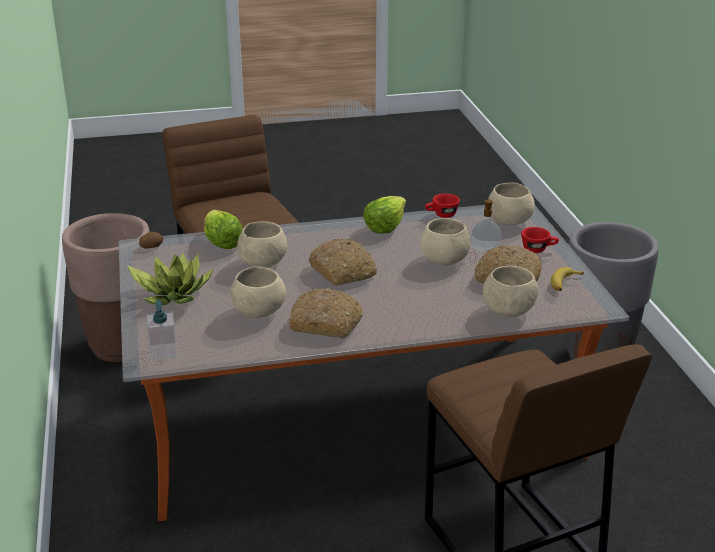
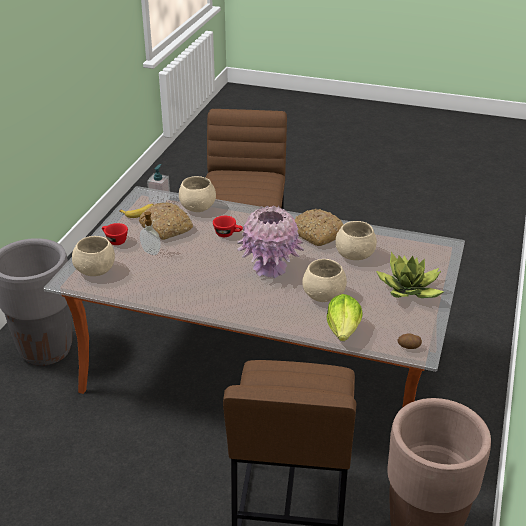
camera: 150 degrees left, 5 degrees up
soap dispenser [147,300,177,359] -> soap dispenser moved to [147,164,170,203]
bread [308,239,377,286] -> pink vase [237,206,304,278]
lettuce [363,196,406,234] -> none
beige bowl [420,218,471,265] -> none
red cup [425,194,460,218] -> red cup moved to [213,216,243,237]

